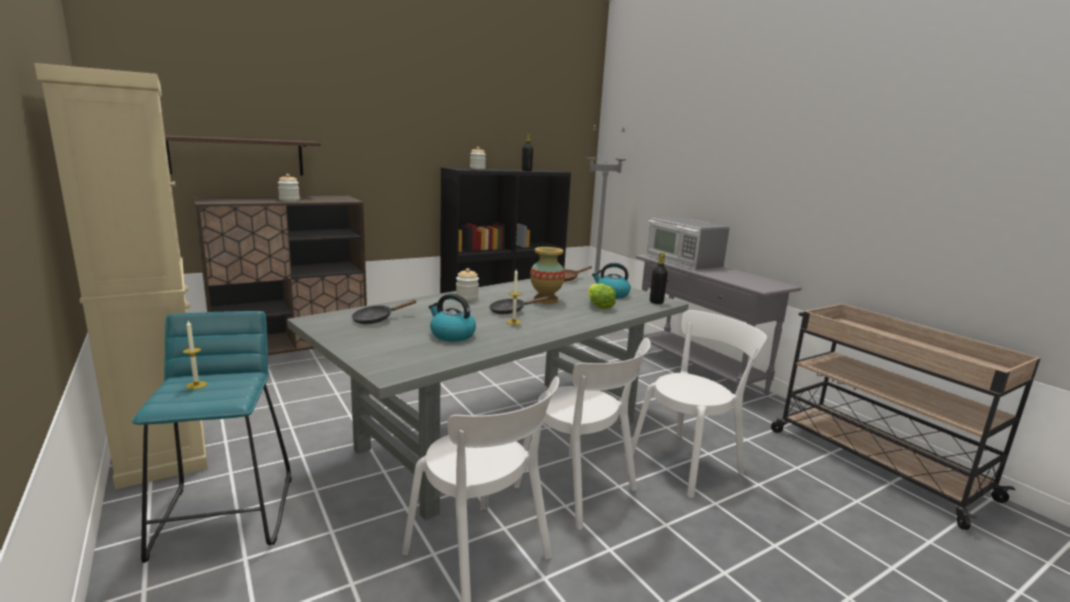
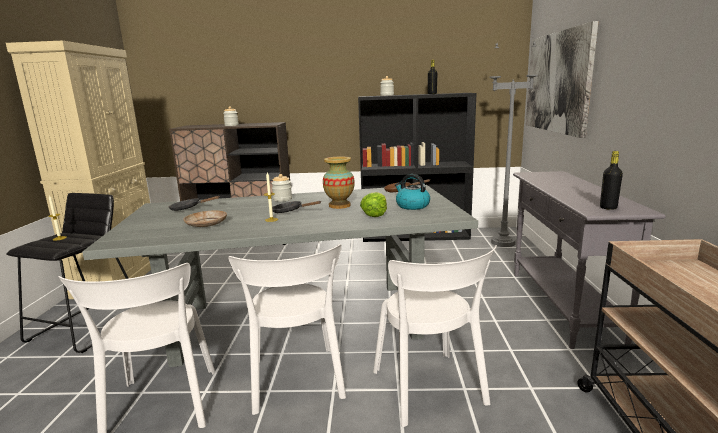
camera: 35 degrees right, 0 degrees up
turquoise stool [132,311,292,563] -> black stool [6,193,129,353]
shelf [165,136,321,176] -> none
kettle [429,293,476,342] -> beige plate [184,210,227,227]
white chair [632,310,767,498] -> white chair turned 75 degrees clockwise [373,245,497,427]
microwave [647,217,730,270] -> none
black bottle [650,252,668,304] -> black bottle moved to [600,151,623,210]
none -> picture [526,21,598,138]

